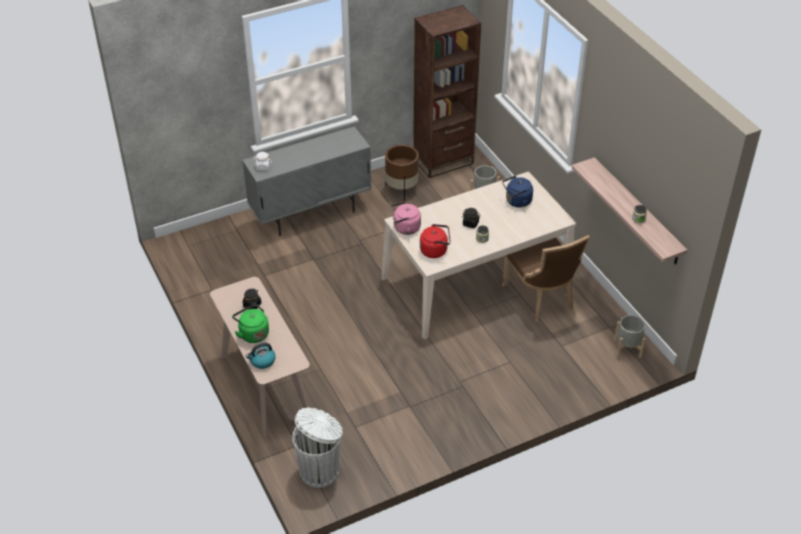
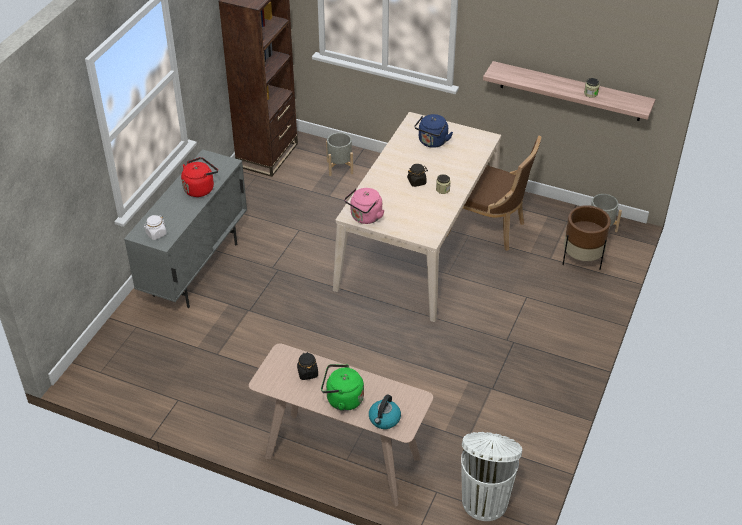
camera: 40 degrees left, 0 degrees up
brown planter [385,145,419,201] -> brown planter moved to [563,205,611,270]
red kettle [420,224,451,258] -> red kettle moved to [181,157,218,197]

